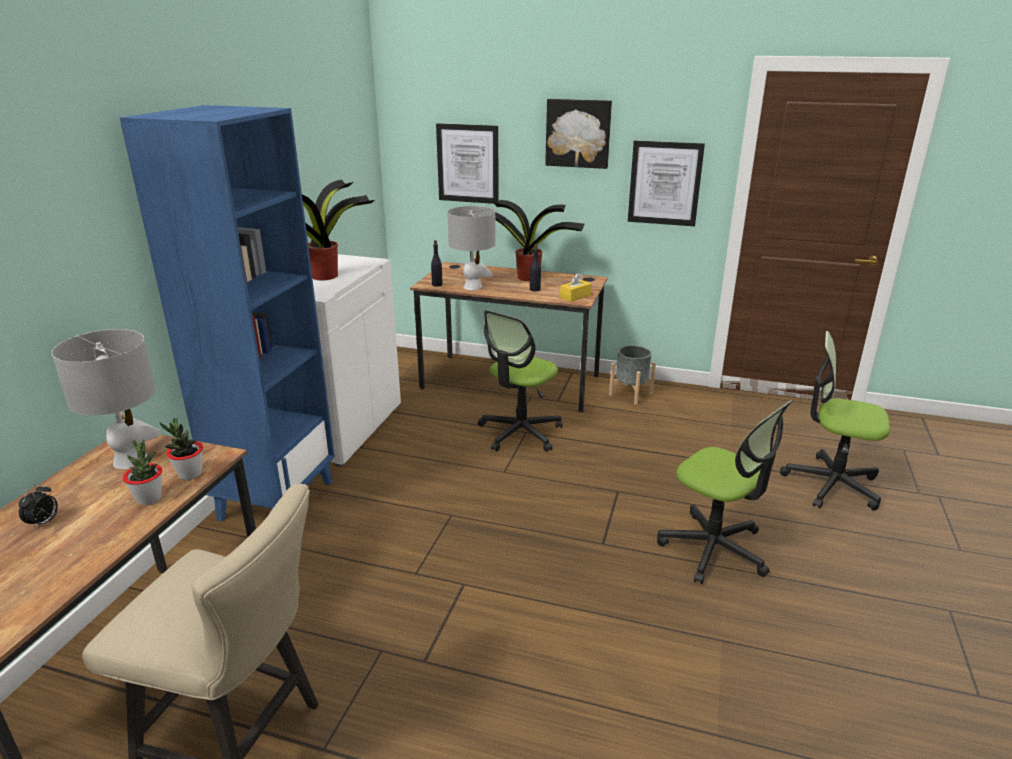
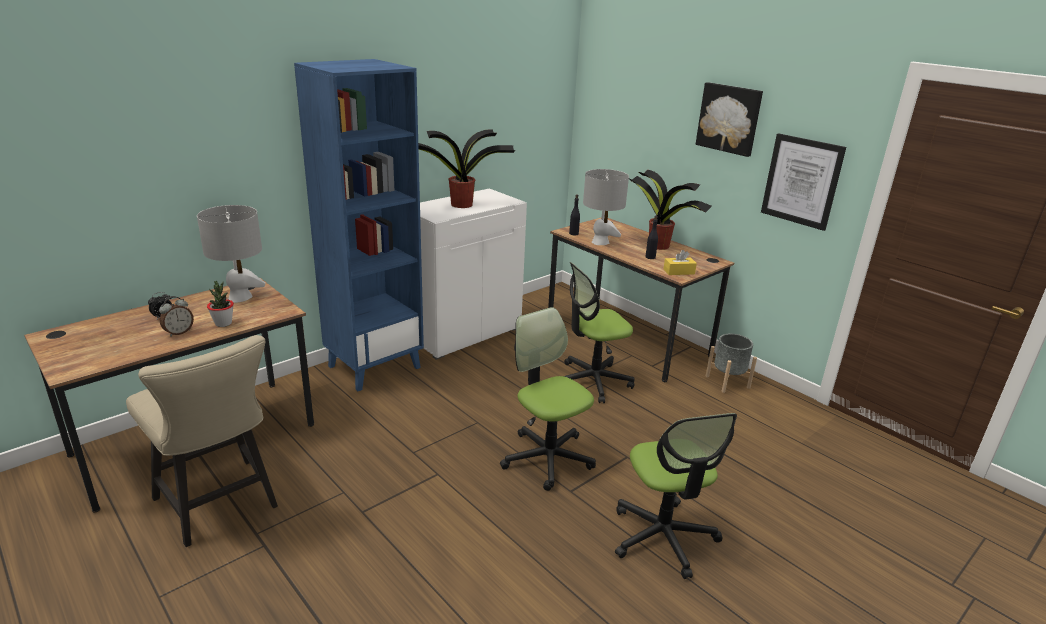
camera: 30 degrees right, 0 degrees up
potted plant [160,418,203,480] -> none
picture [436,123,499,204] -> none
office chair [780,331,890,511] -> office chair moved to [500,307,596,491]
none -> alarm clock [159,296,194,337]

